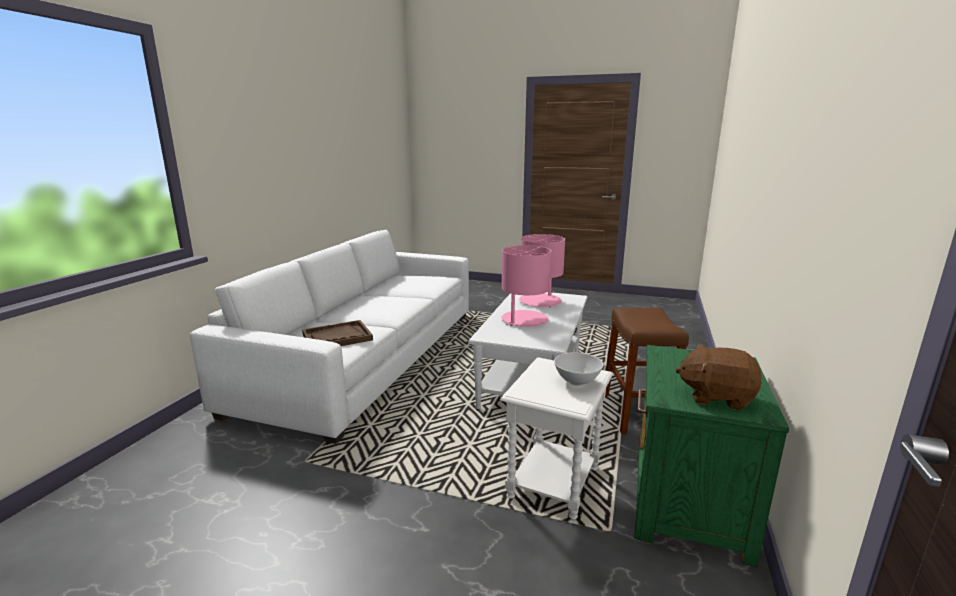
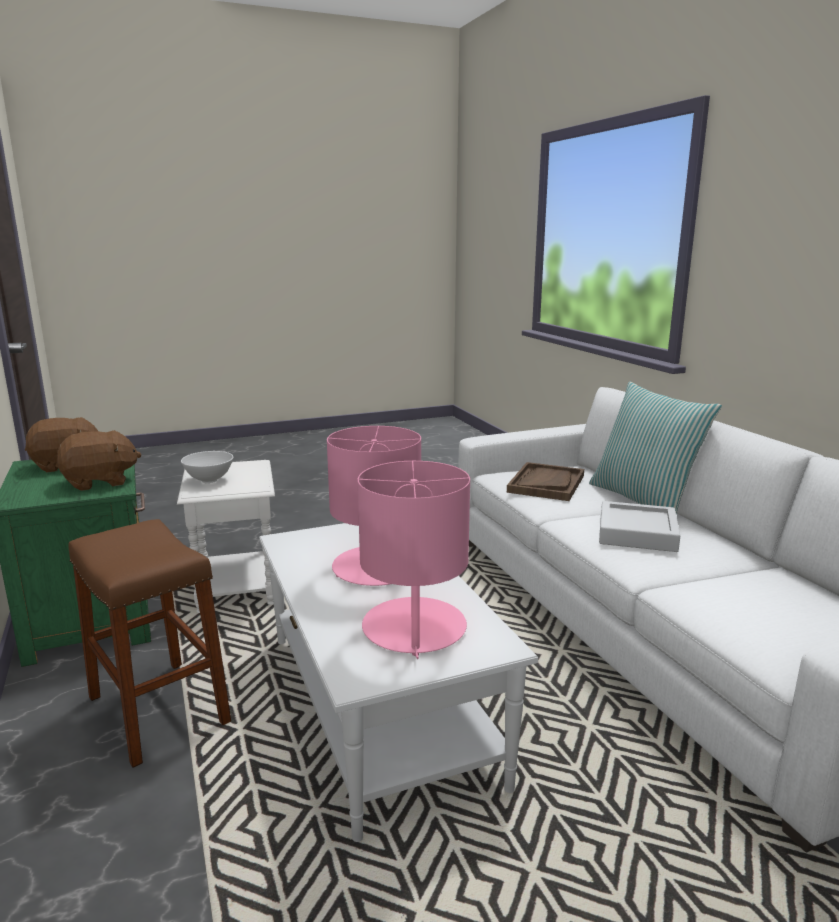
camera: 140 degrees right, 0 degrees up
none -> brown plush toy [56,430,141,491]
none -> pillow [589,382,722,514]
none -> grey tray [599,501,680,552]

